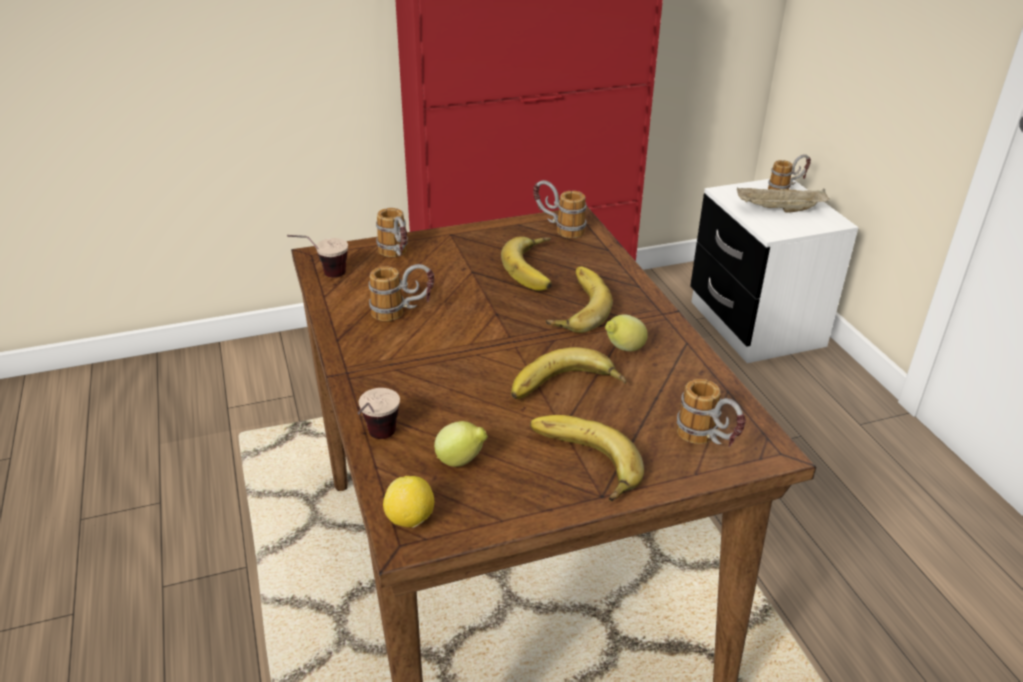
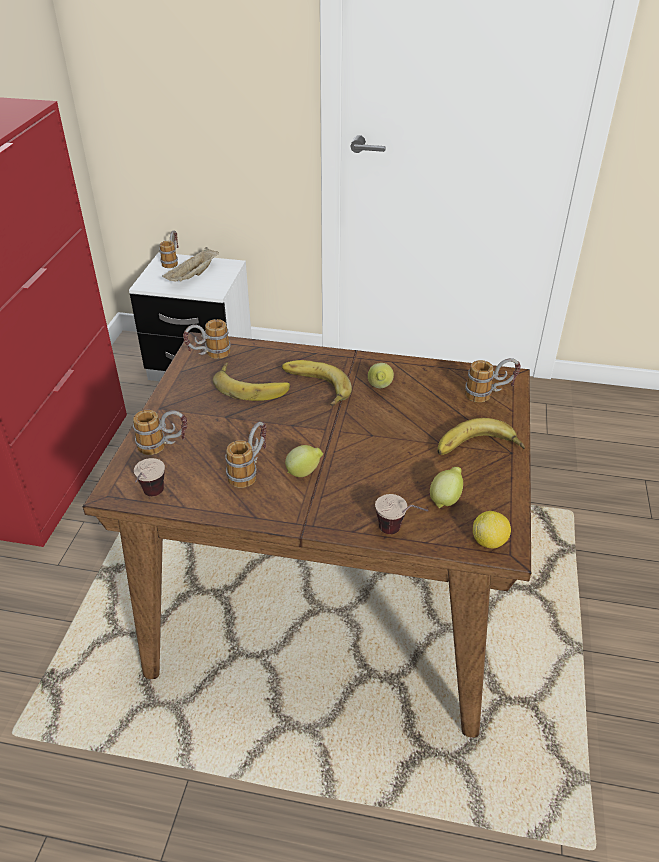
camera: 60 degrees left, 5 degrees up
banana [511,347,626,399] -> none
none -> lemon [285,445,323,477]

